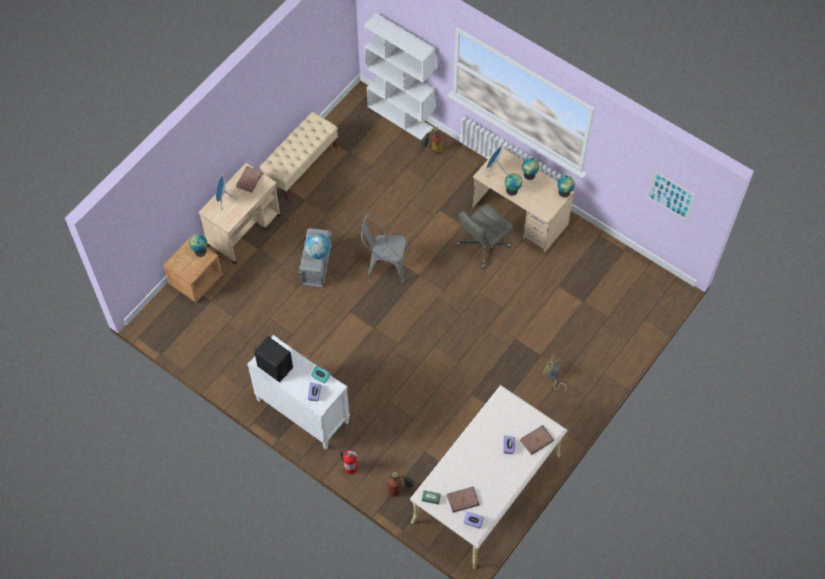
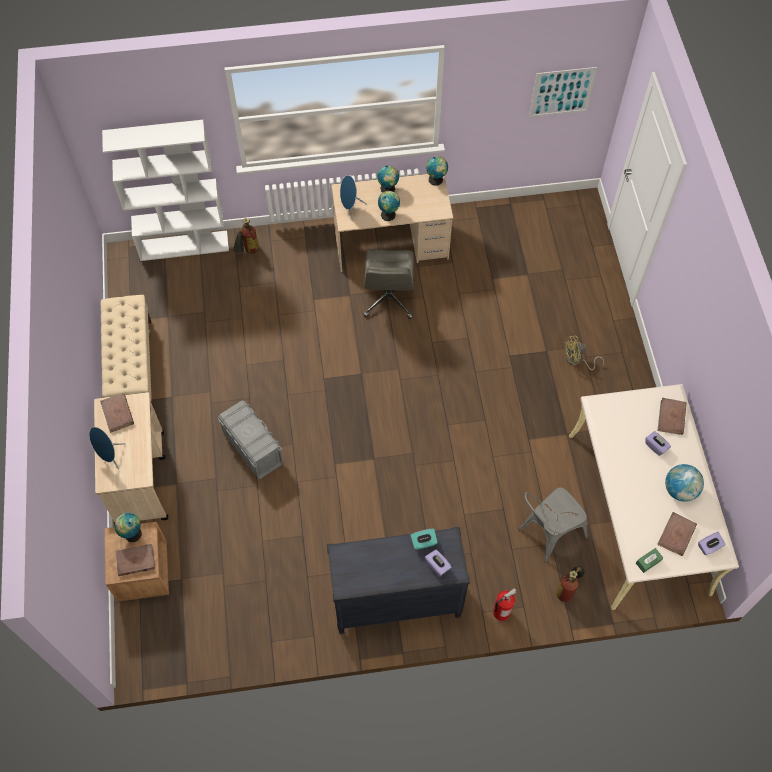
camera: 45 degrees left, 0 degrees up
white dresser [247,335,350,450] -> black dresser [327,527,470,634]
black speaker [254,336,293,382] -> none
globe [305,233,330,259] -> globe moved to [665,464,704,502]
grey chair [361,214,410,283] -> grey chair moved to [518,487,588,562]
none -> brown book [116,544,155,576]

